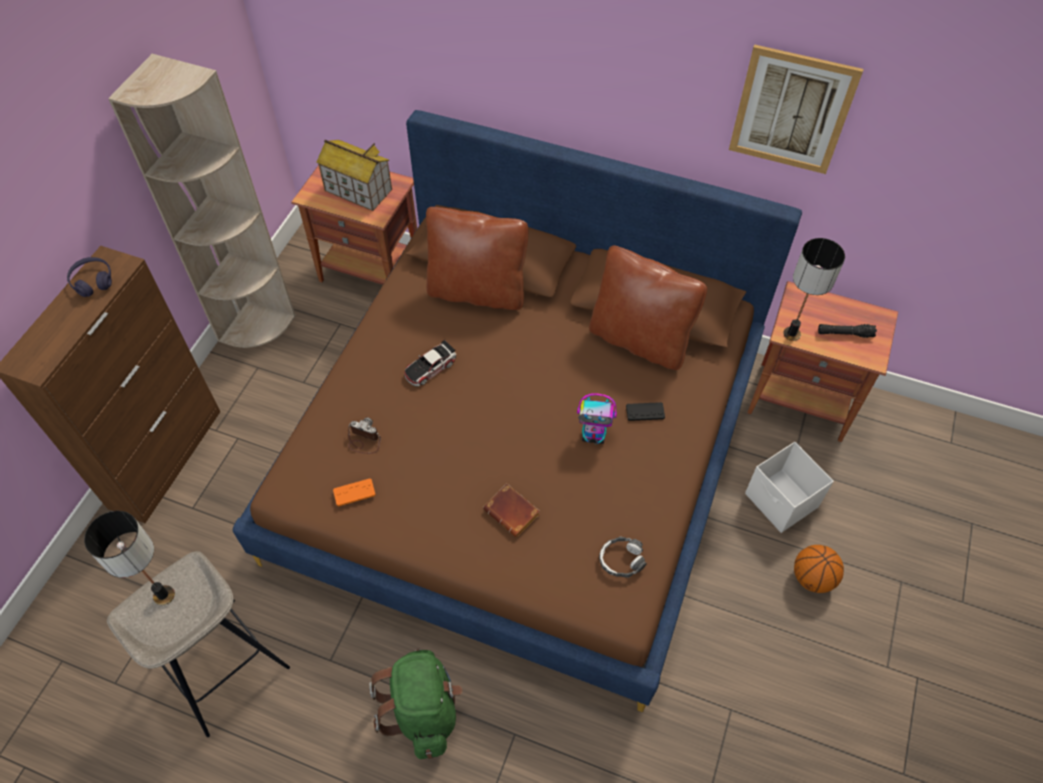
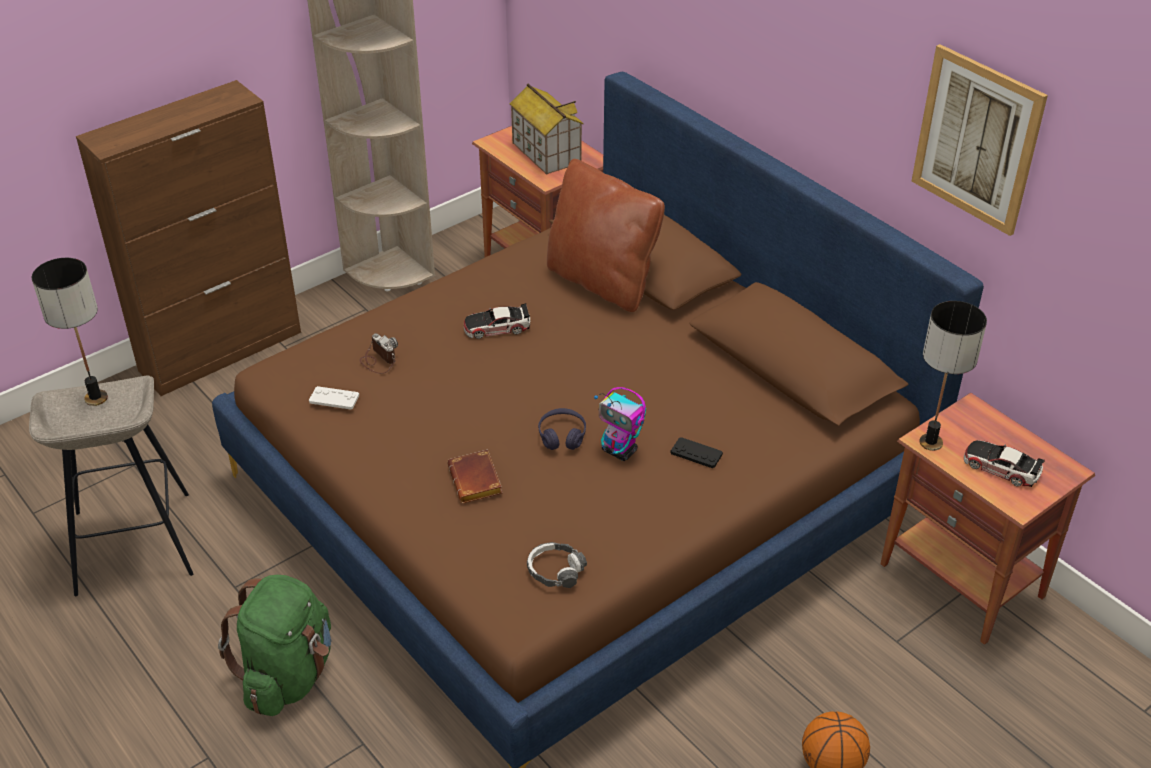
camera: 30 degrees right, 15 degrees down
purple headphones [67,257,112,297] -> purple headphones moved to [538,408,586,450]
orange game controller [333,479,376,506] -> white game controller [309,386,359,409]
brown pillow [589,246,707,370] -> none
white storage box [745,442,834,533] -> none
black flashlight [818,324,877,338] -> toy car [964,440,1045,487]

